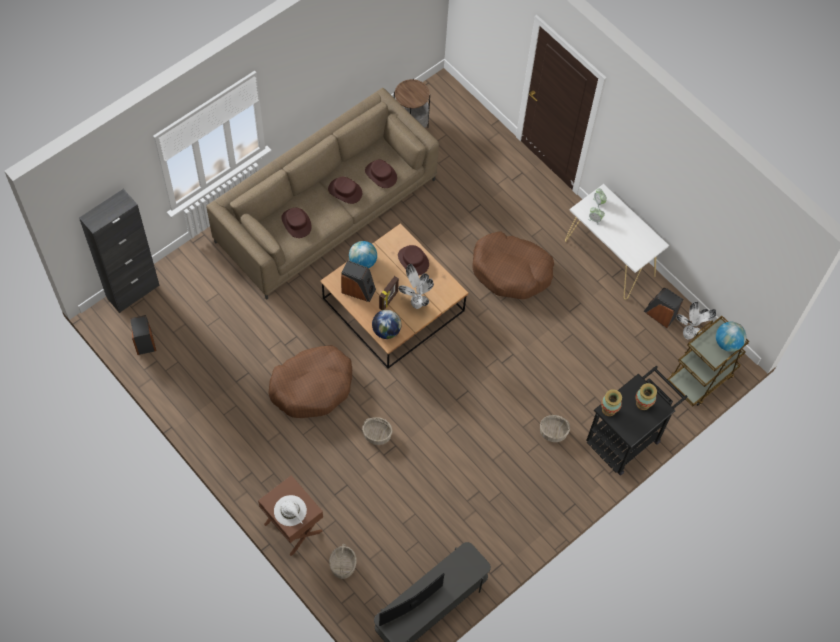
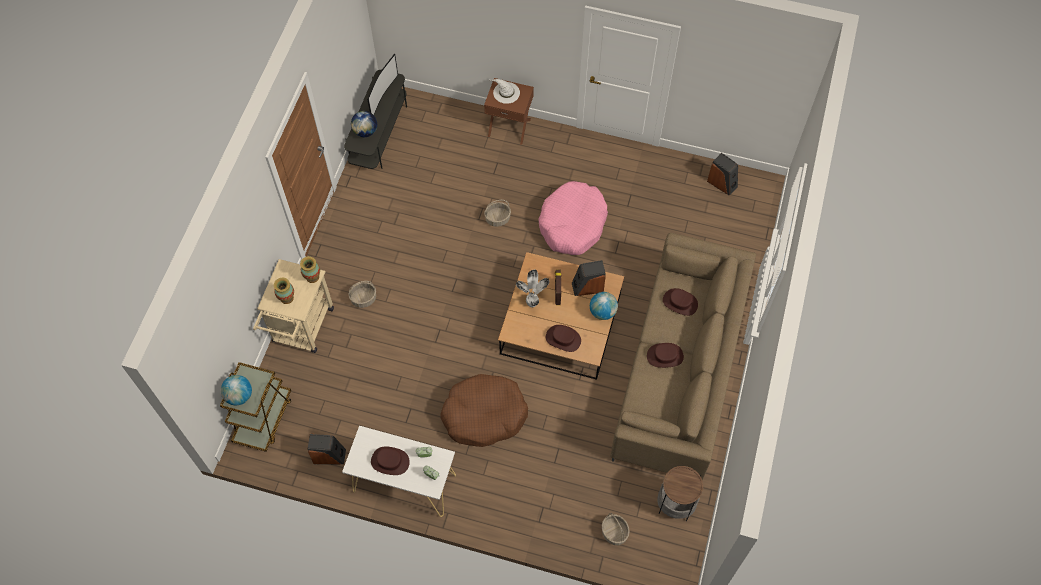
camera: 150 degrees right, 0 degrees up
black cabinet [79,189,160,313] -> none
brown dog bed [269,345,352,418] -> pink dog bed [538,181,608,255]
basket [329,544,357,579] -> basket moved to [602,513,630,545]
brown hat [365,159,397,188] -> brown hat moved to [371,446,410,475]
globe [372,310,401,339] -> globe moved to [351,111,377,137]
black cart [586,366,688,475] -> beige cart [253,259,334,353]
potted plant [676,302,716,340] -> none

